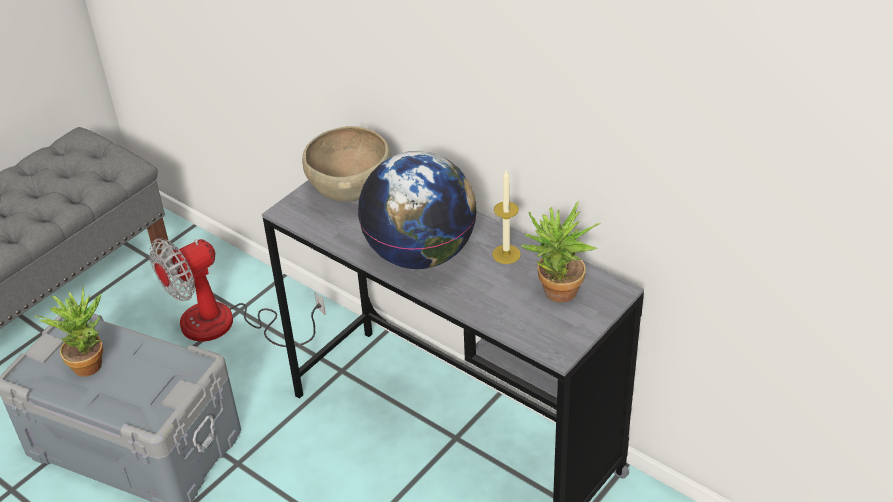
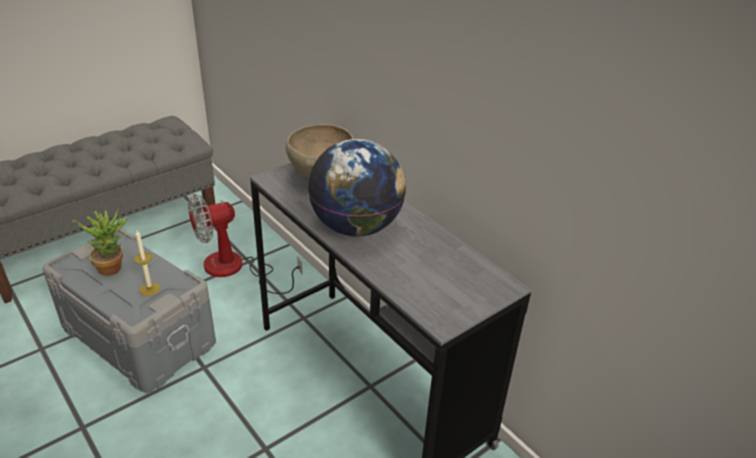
camera: 10 degrees right, 5 degrees down
candle [492,170,521,264] -> candle moved to [134,230,160,296]
potted plant [521,201,601,302] -> none

